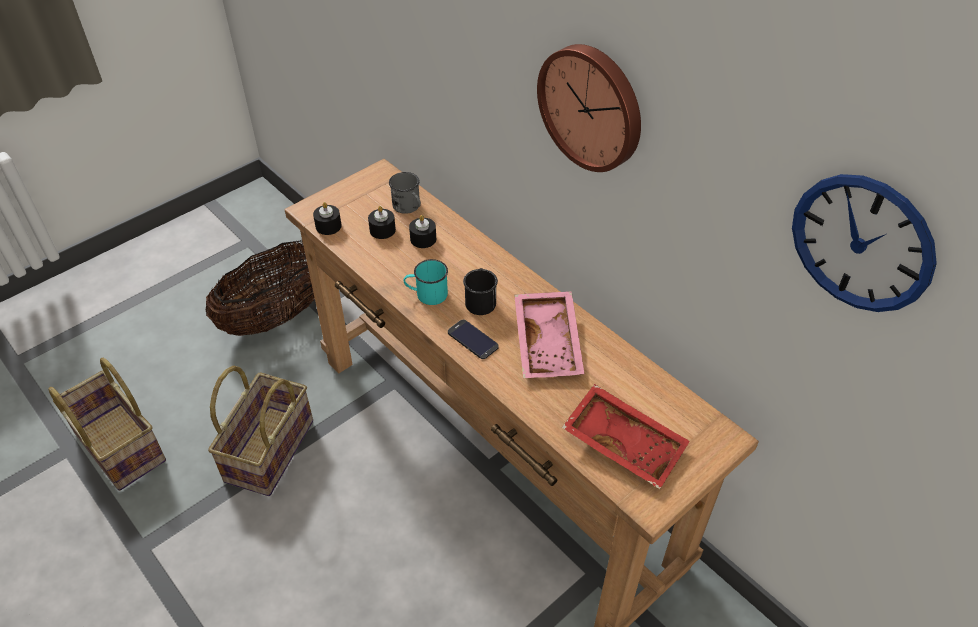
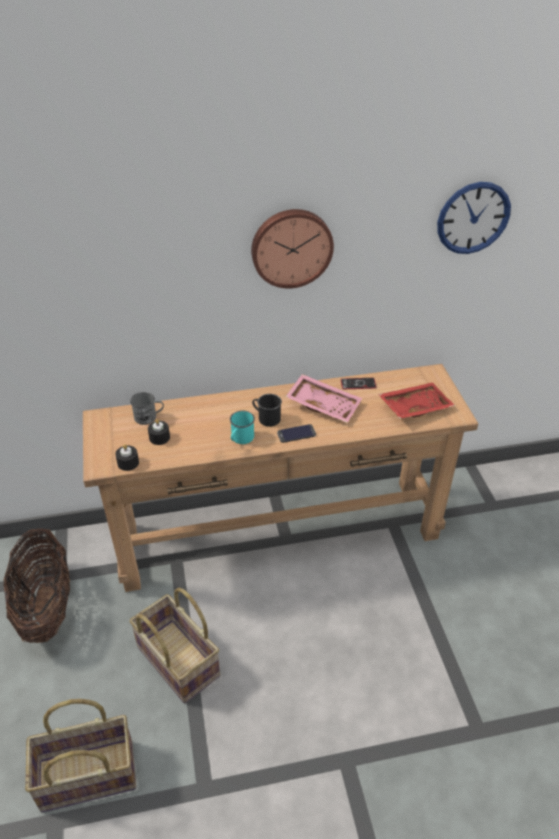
camera: 60 degrees left, 5 degrees down
black candle [409,215,436,248] -> none
none -> phone [341,378,376,389]

